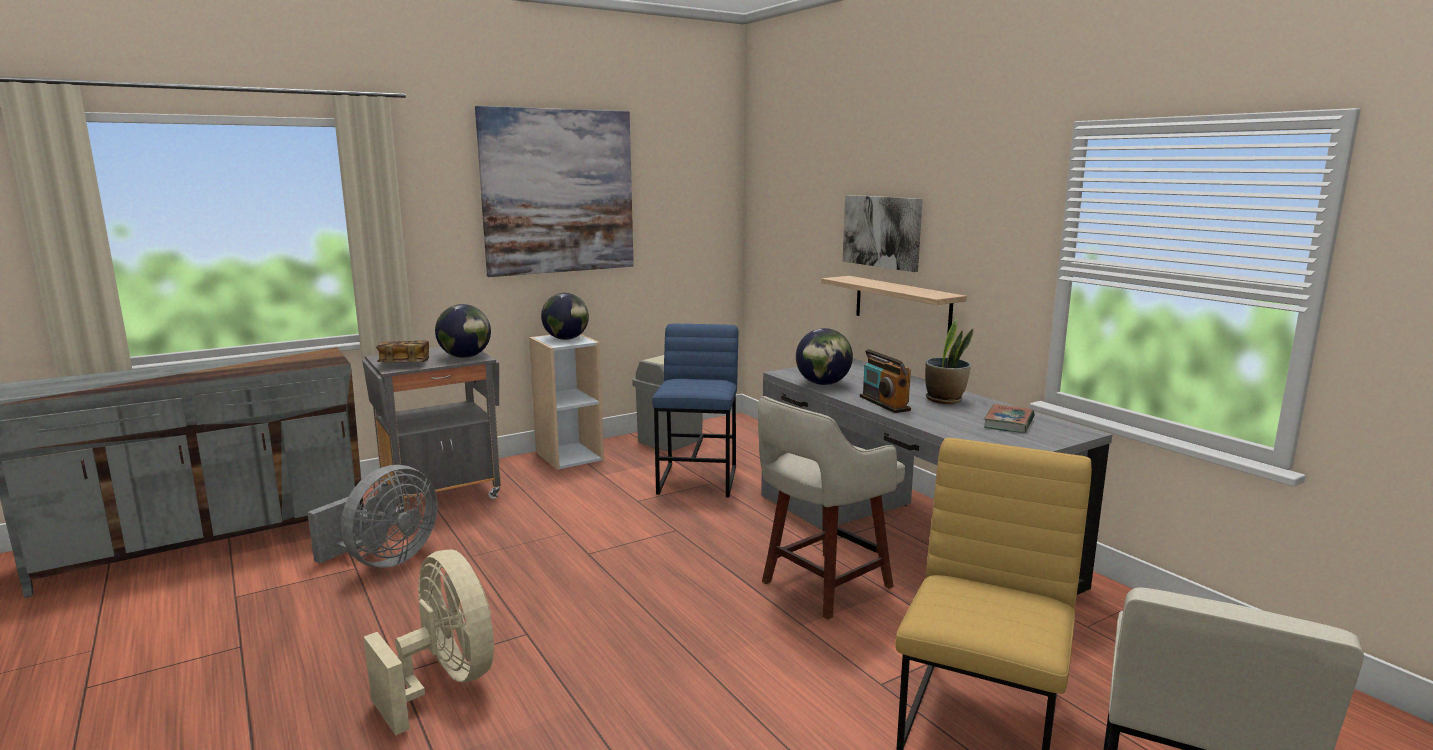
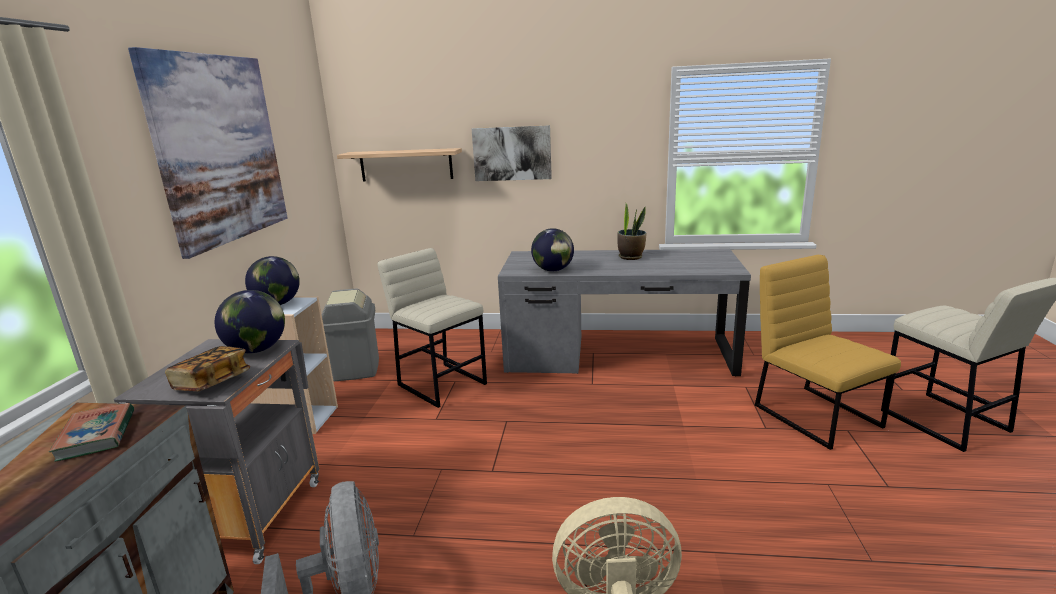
camera: 50 degrees left, 5 degrees up
blue chair [652,324,738,497] -> beige chair [377,248,487,408]
beige stool [758,396,905,619] -> none
shelf [821,276,967,335] -> shelf moved to [337,148,462,181]
radio [860,349,911,413] -> none
book [984,404,1035,433] -> book moved to [49,403,134,462]

